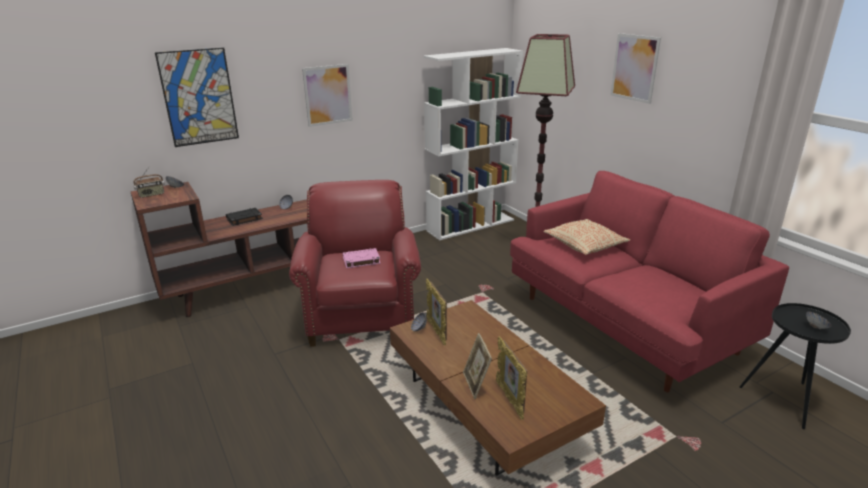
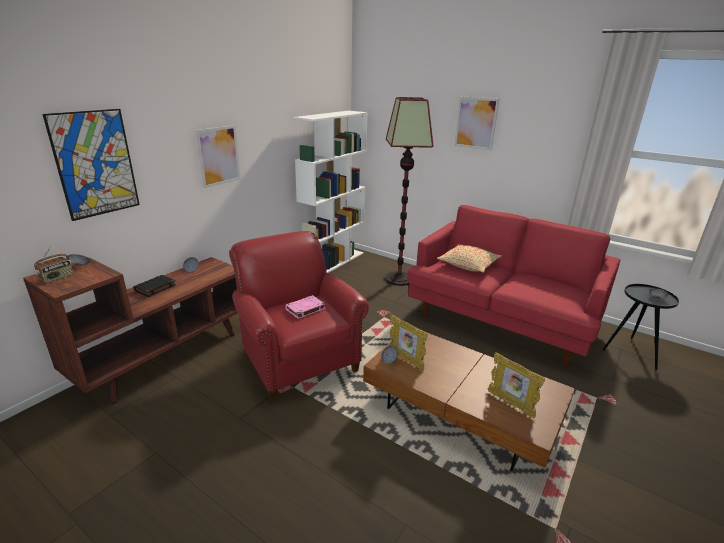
camera: 25 degrees left, 0 degrees up
picture frame [463,333,492,399] -> none

